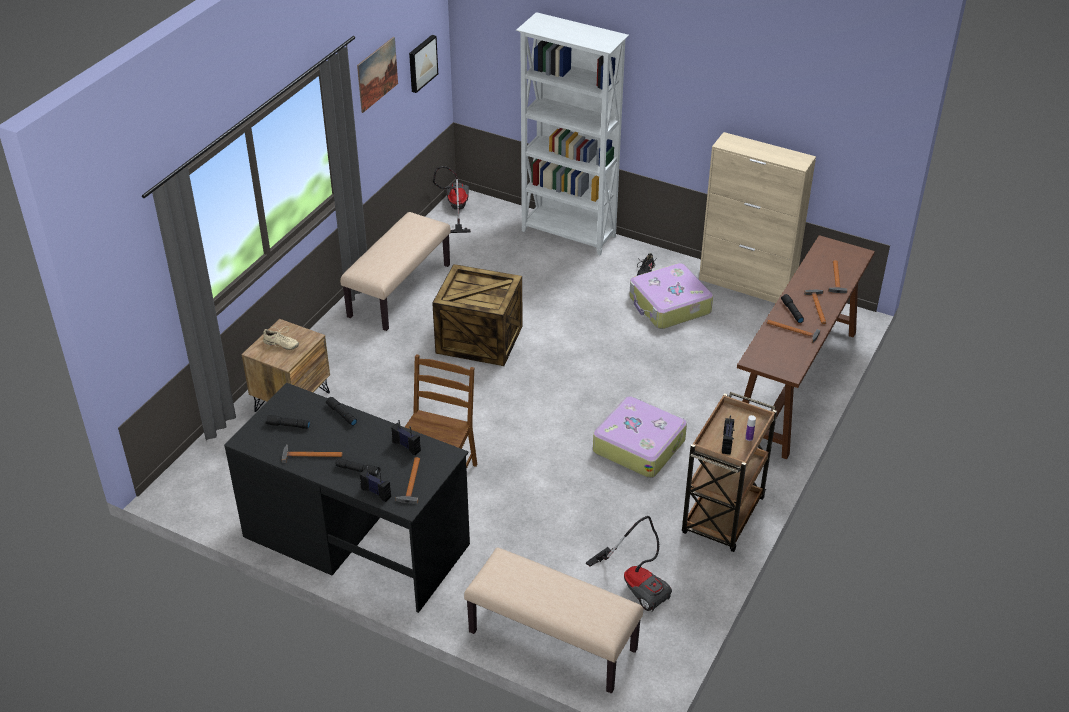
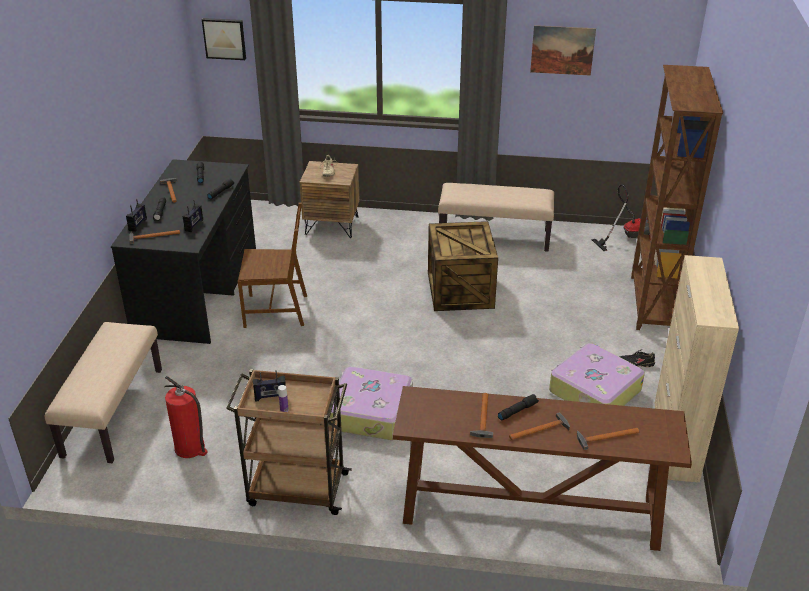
camera: 70 degrees right, 5 degrees down
picture [409,35,438,93] -> picture moved to [202,18,246,60]
white bookcase [516,12,629,255] -> brown bookcase [631,65,723,330]
vacuum cleaner [585,516,672,612] -> fire extinguisher [164,376,207,458]

